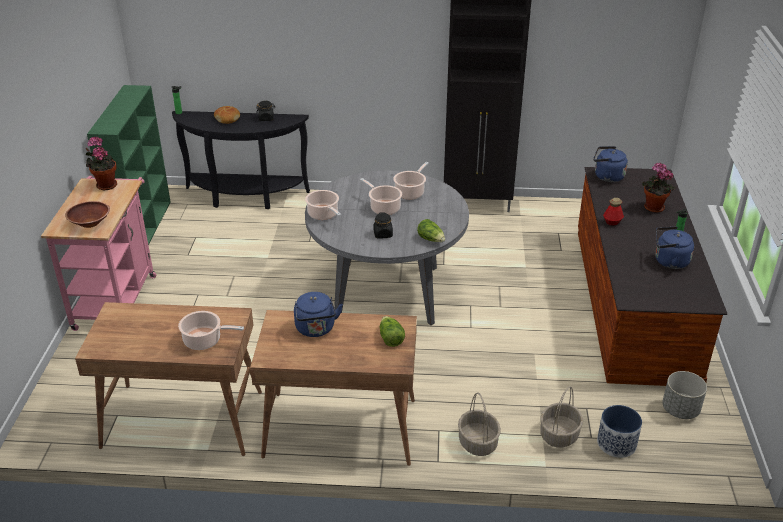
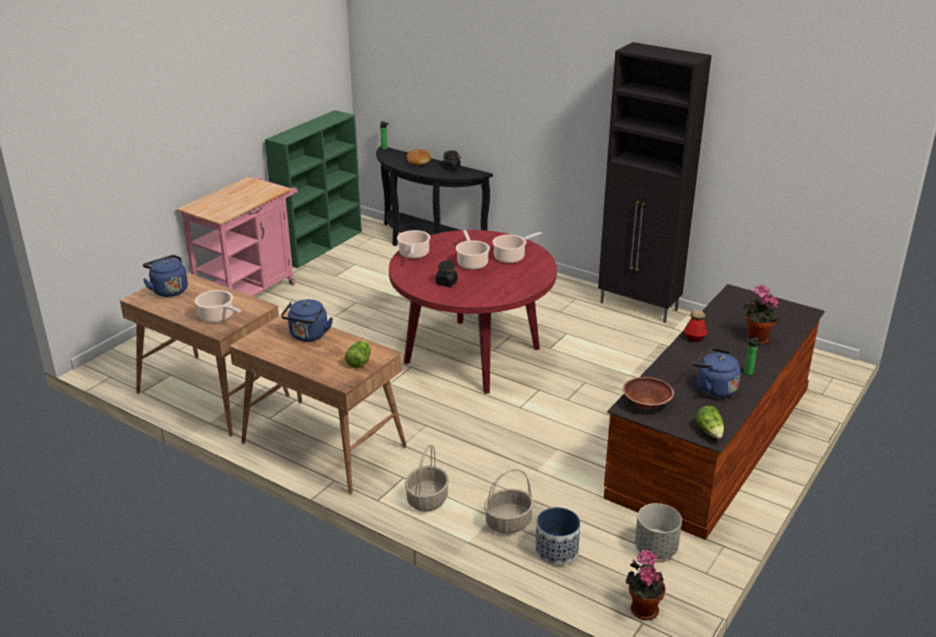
camera: 30 degrees right, 5 degrees down
brown bowl [65,201,110,228] -> brown bowl moved to [623,377,674,409]
potted plant [86,137,117,190] -> potted plant moved to [626,549,665,620]
grey dining table [305,170,469,325] -> red dining table [389,230,557,394]
lettuce [417,219,445,242] -> lettuce moved to [696,406,724,439]
blue kettle [593,146,628,182] -> blue kettle moved to [143,255,188,297]

